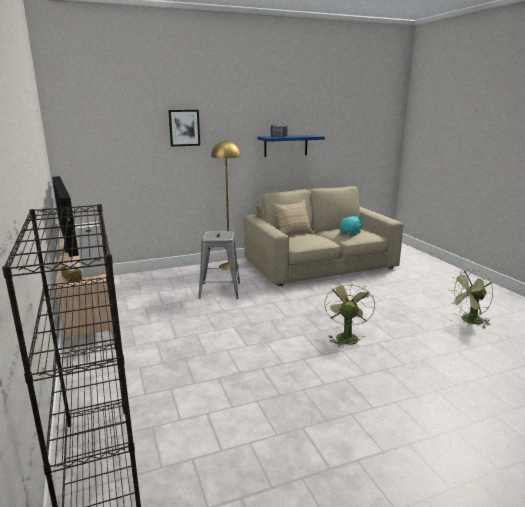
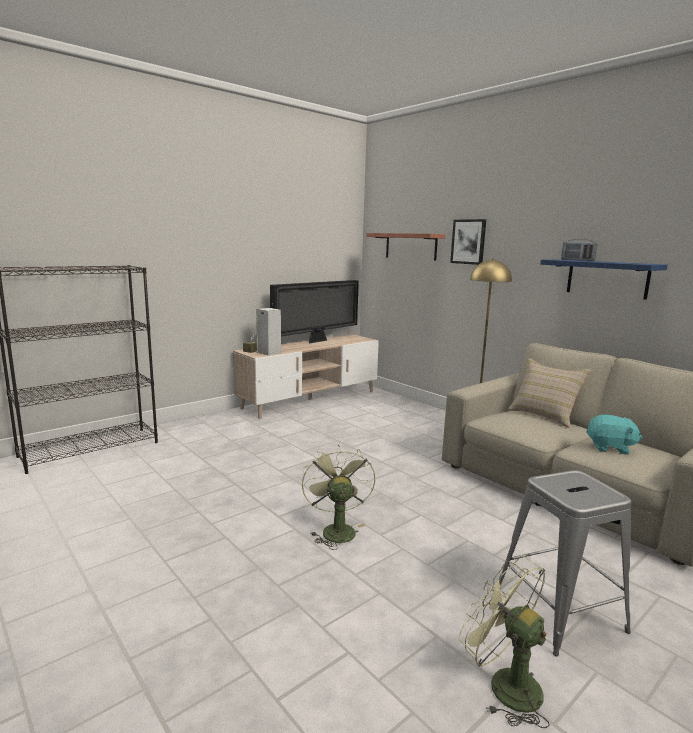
camera: 70 degrees right, 5 degrees down
grey stool [198,231,240,299] -> grey stool moved to [499,470,631,656]
green fan [324,280,375,348] -> green fan turned 90 degrees counterclockwise [302,445,375,550]
none -> shelf [366,233,445,260]

